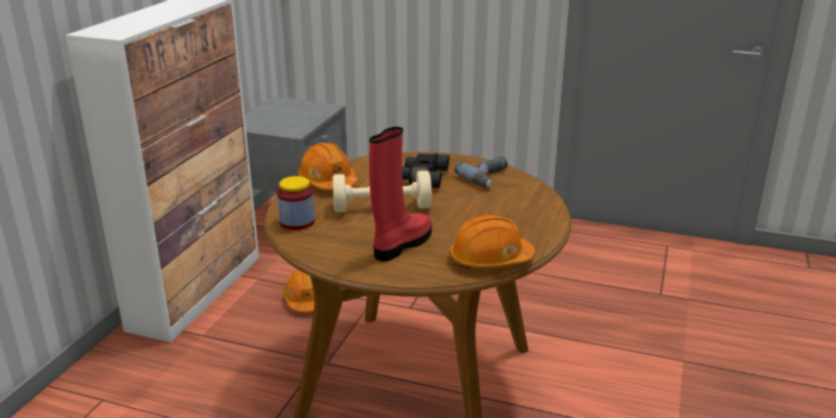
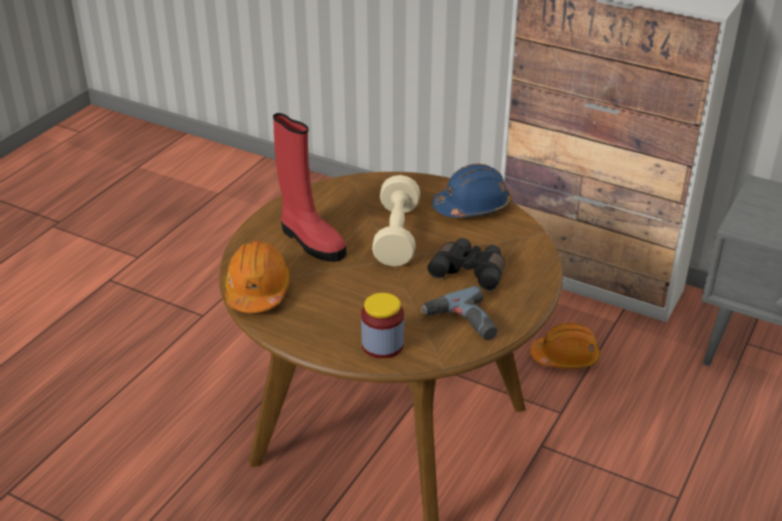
camera: 100 degrees right, 10 degrees up
jar [277,176,315,230] -> jar moved to [361,293,404,359]
orange hard hat [298,143,358,190] -> blue hard hat [432,164,511,218]

